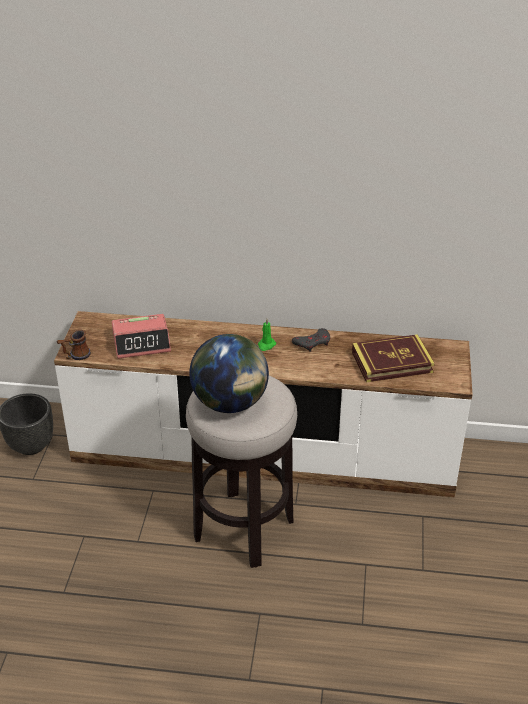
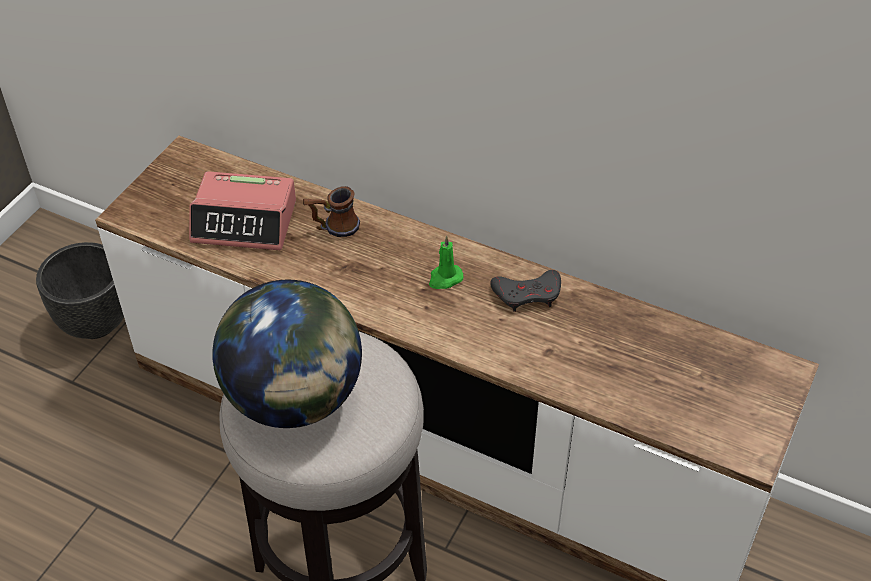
camera: 20 degrees right, 10 degrees up
mug [57,330,91,360] -> mug moved to [303,186,360,237]
book [352,334,435,383] -> none

